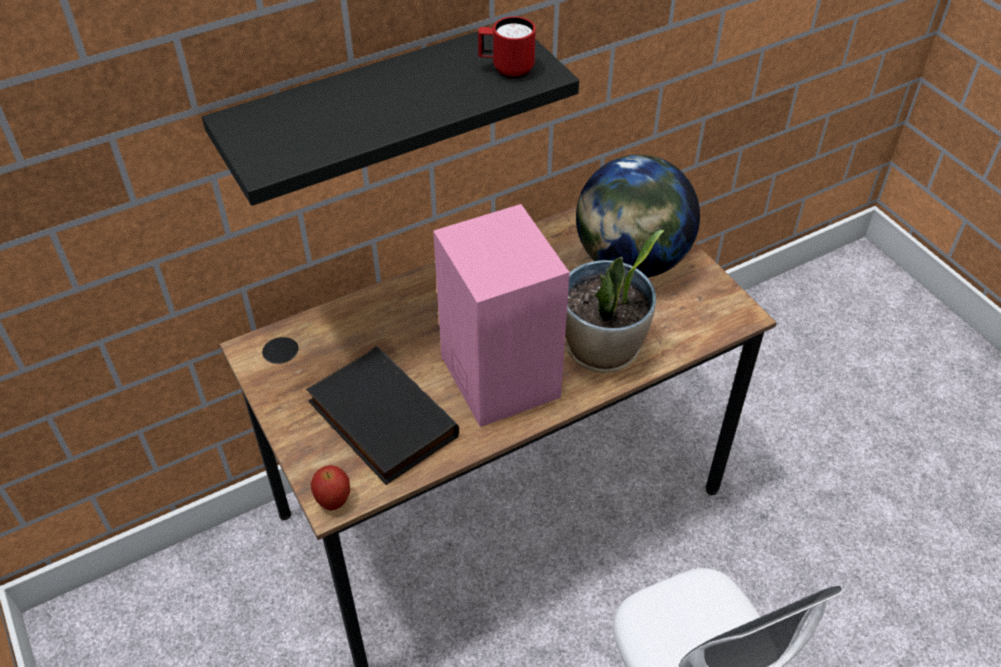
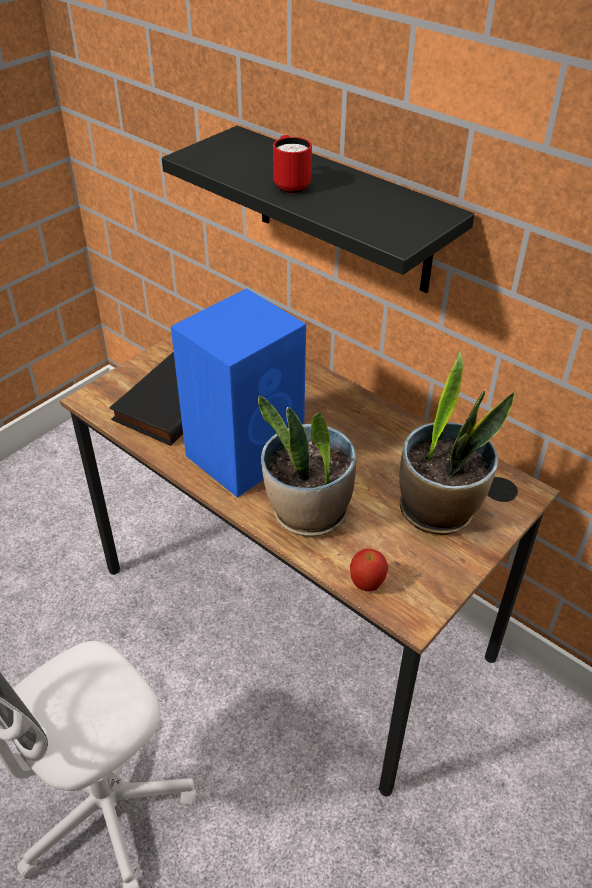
camera: 70 degrees right, 5 degrees down
apple [311,465,350,511] -> apple moved to [350,549,388,592]
pink speaker [433,204,570,427] -> blue speaker [171,288,306,498]
red mug [478,16,536,79] -> red mug moved to [273,135,312,194]
globe [576,155,700,277] -> potted plant [399,351,515,535]

